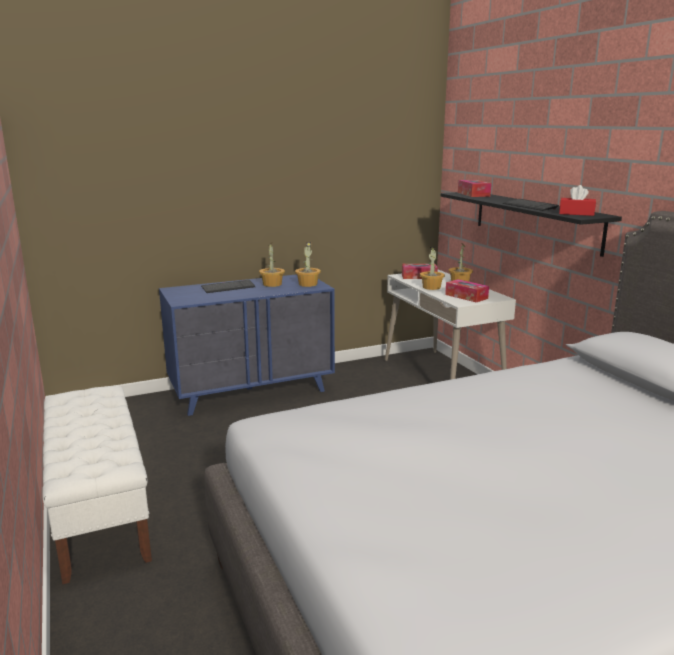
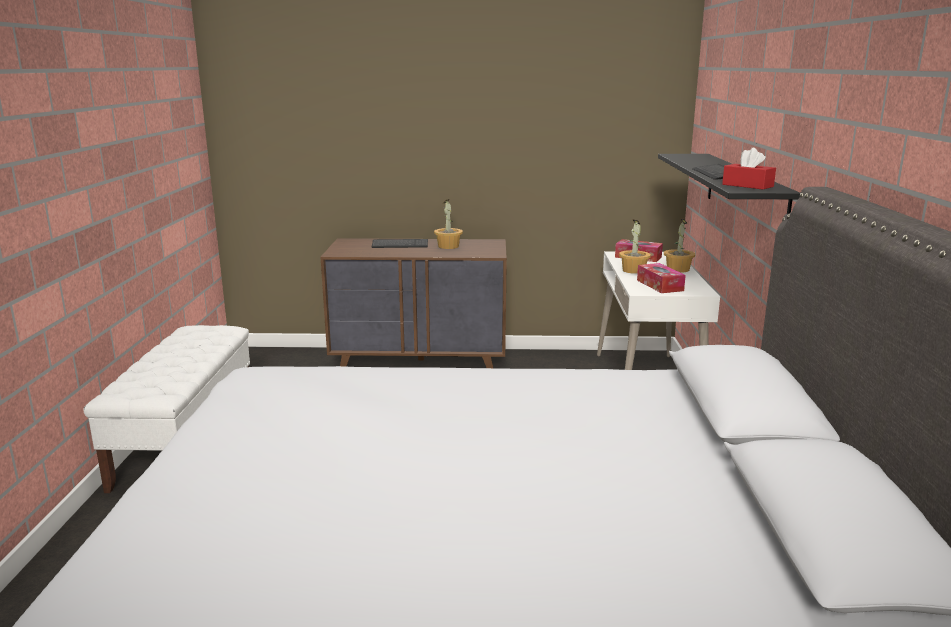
camera: 25 degrees right, 0 degrees up
blue dresser [159,274,335,416] -> brown dresser [320,238,507,368]
potted plant [295,242,321,287] -> none
tissue box [458,180,491,197] -> none

